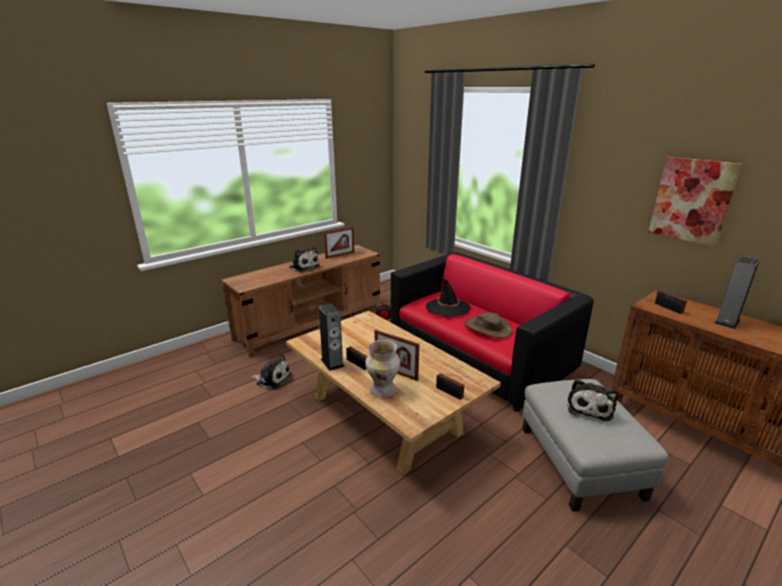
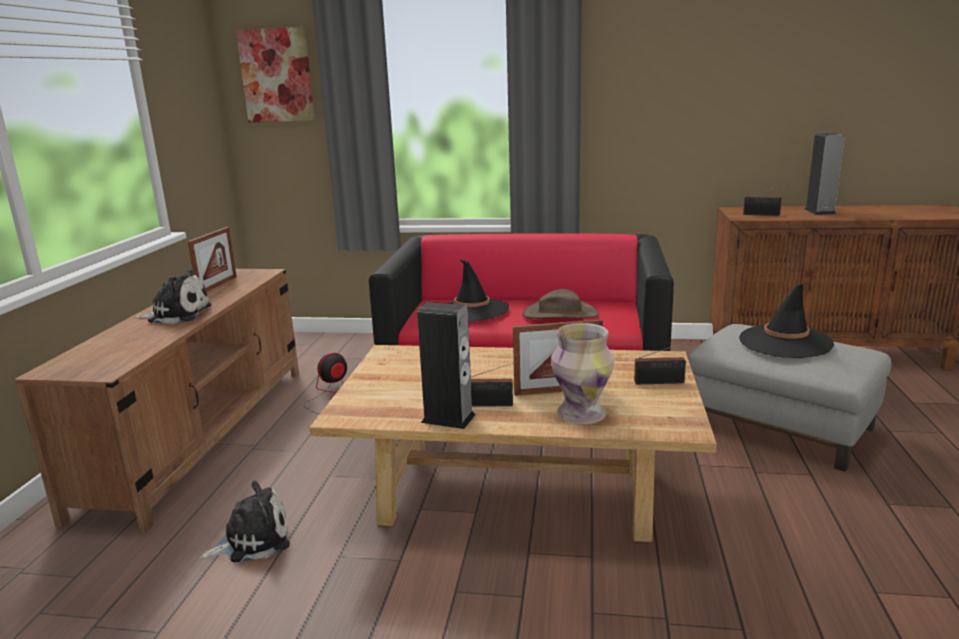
camera: 40 degrees left, 5 degrees down
plush toy [567,379,619,421] -> black hat [739,284,834,358]
picture [648,157,742,246] -> picture moved to [236,27,315,122]

